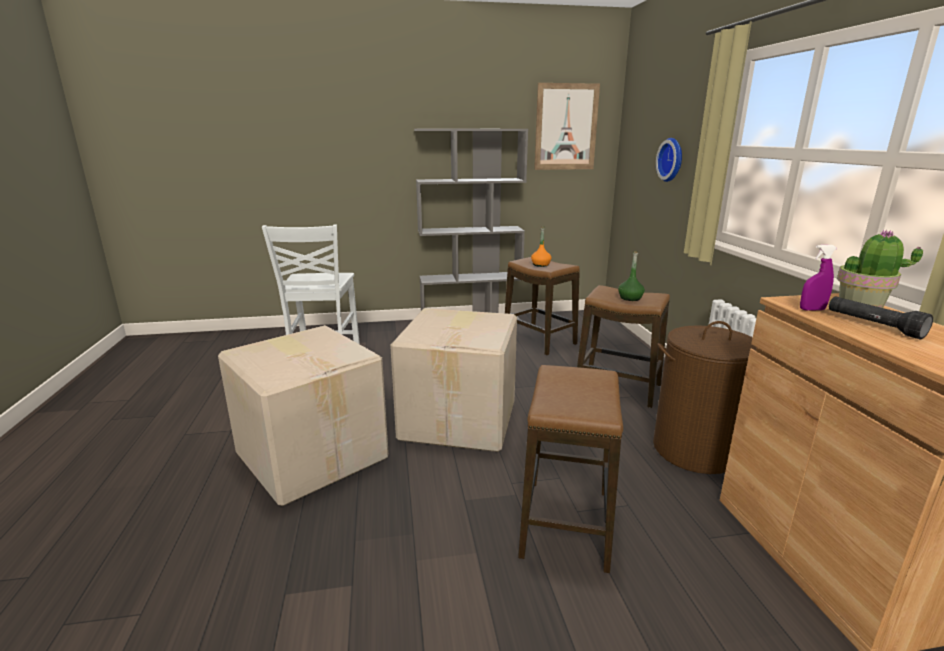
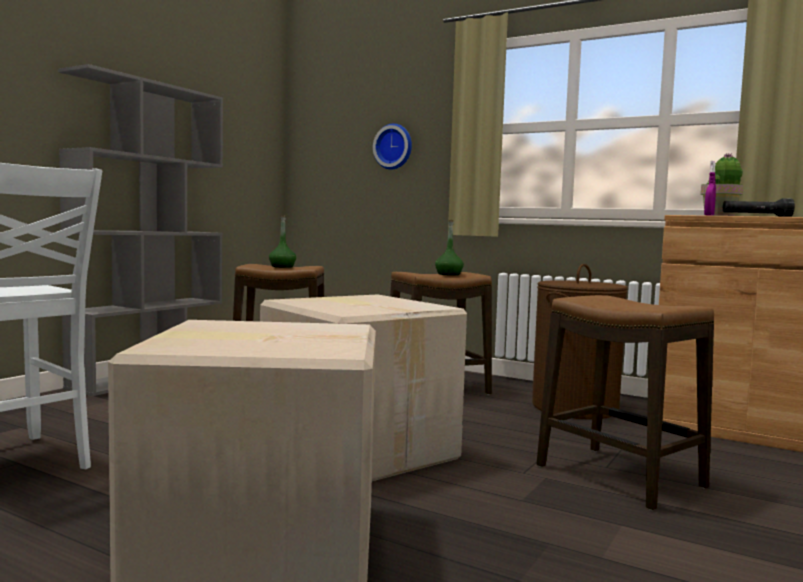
camera: 50 degrees left, 15 degrees down
orange bottle [531,227,551,267] -> green bottle [269,215,296,268]
picture [534,83,600,170] -> none

